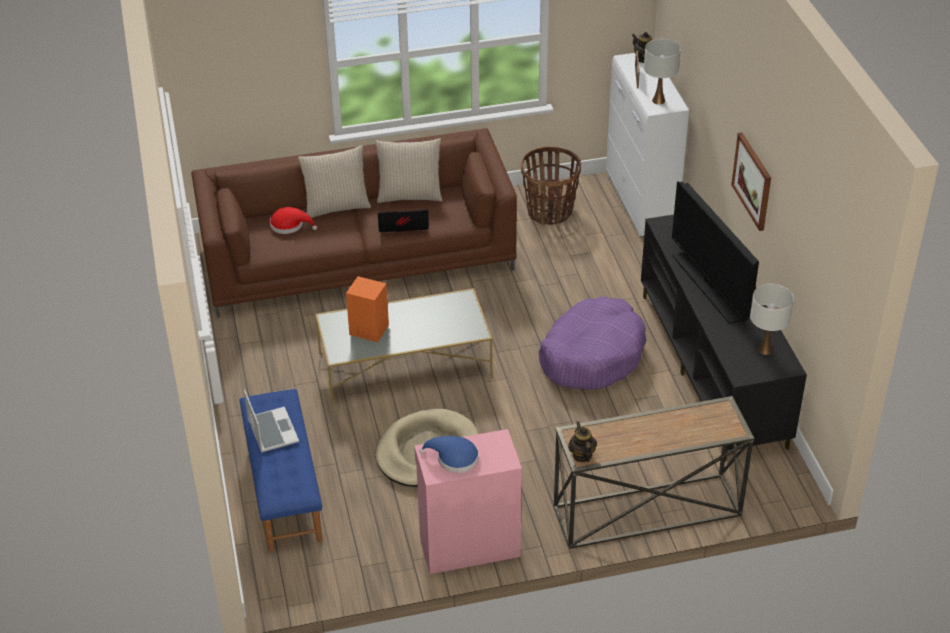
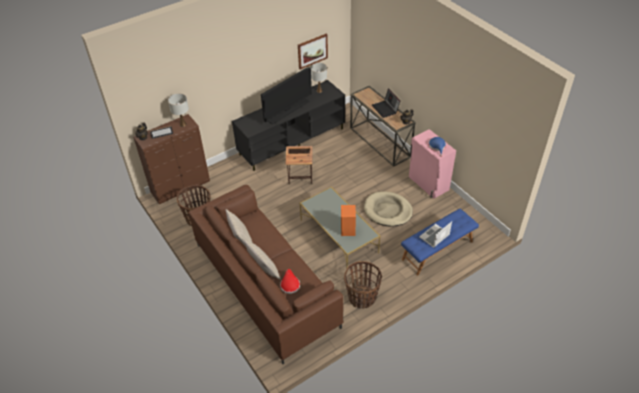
camera: 110 degrees left, 5 degrees up
laptop [378,210,429,232] -> laptop moved to [372,88,400,118]
purple dog bed [539,296,646,390] -> side table [285,146,312,184]
white cabinet [606,53,689,236] -> brown cabinet [133,114,210,204]
picture [731,132,771,231] -> picture moved to [298,34,328,70]
none -> basket [344,261,382,309]

